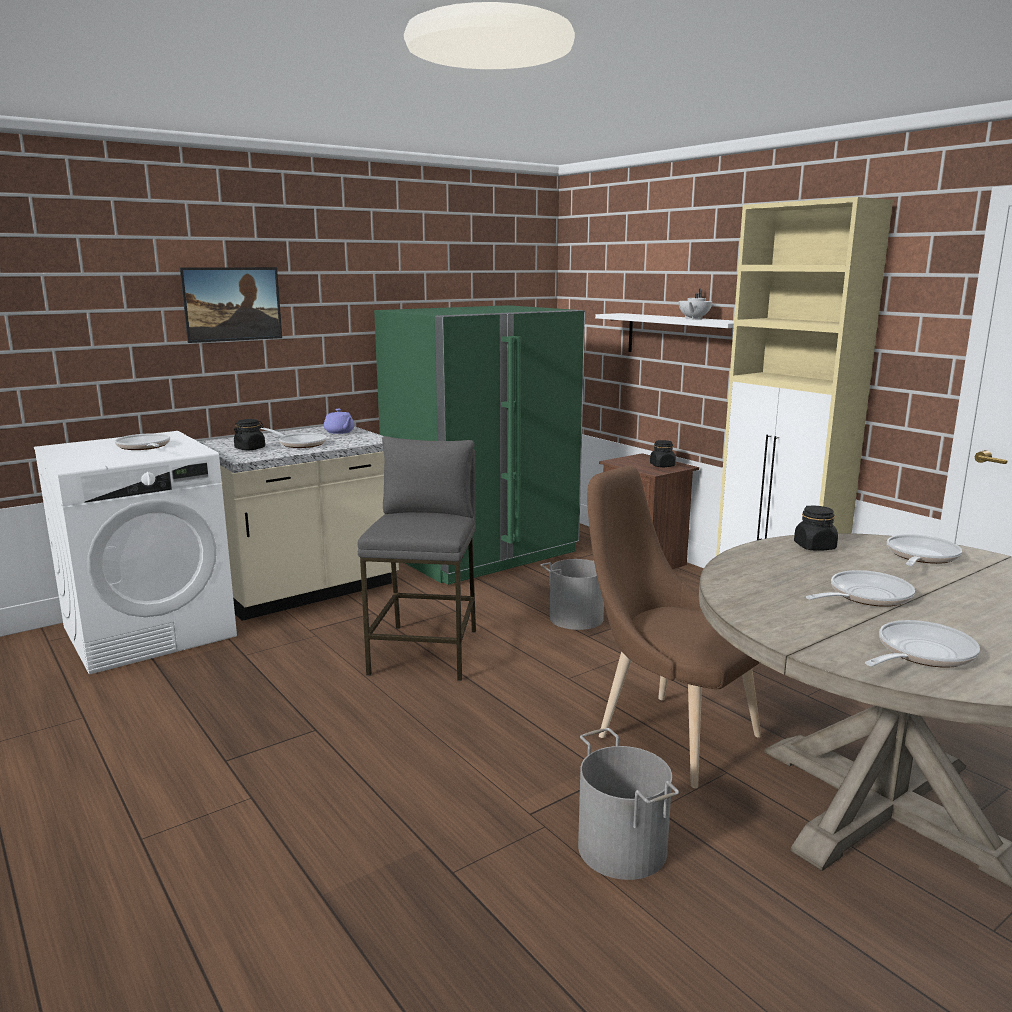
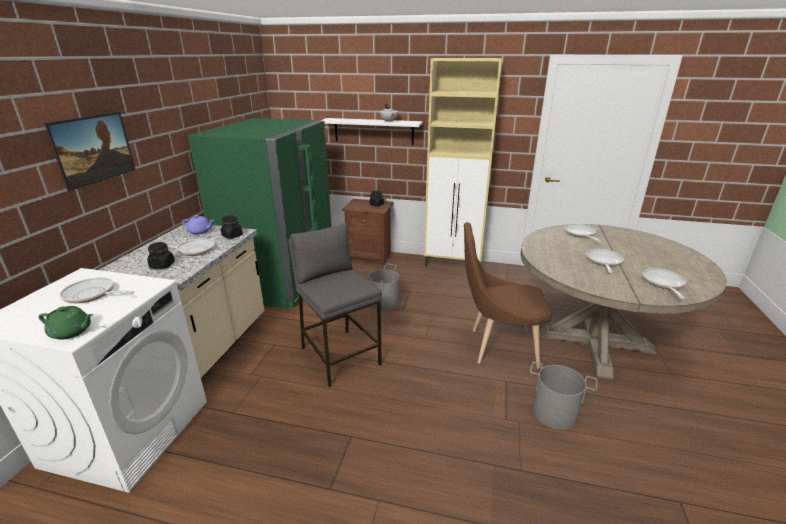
camera: 40 degrees left, 10 degrees up
black jar [794,505,838,551] -> black jar moved to [221,216,243,239]
none -> green teapot [39,306,93,340]

